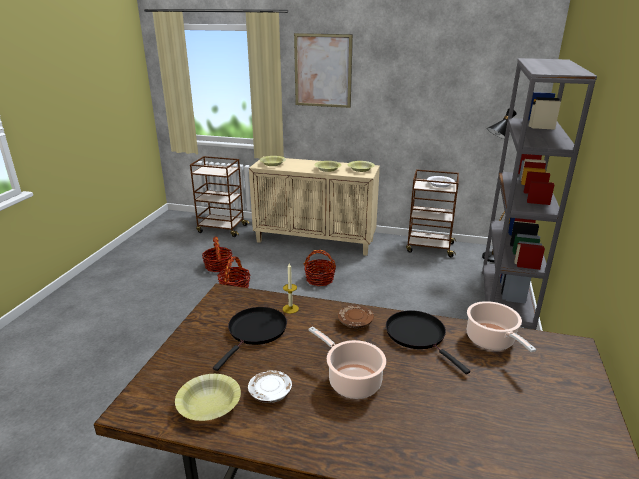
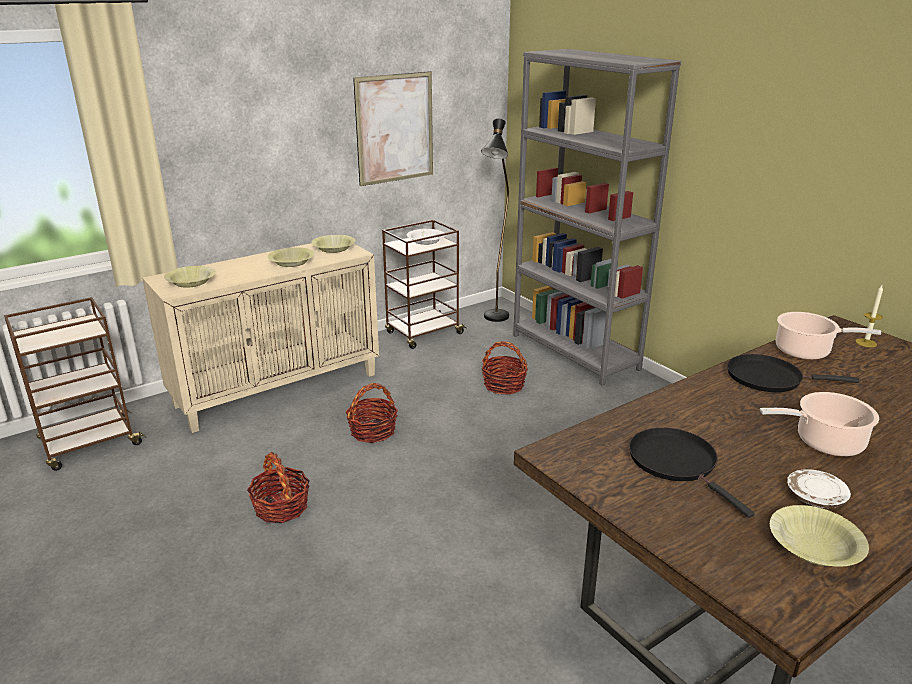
camera: 50 degrees left, 0 degrees up
basket [202,237,233,272] -> basket moved to [482,341,527,395]
candle [283,263,299,314] -> candle moved to [855,285,883,347]
picture [294,33,353,108] -> picture moved to [353,71,433,186]
brown plate [338,306,374,328] -> none

